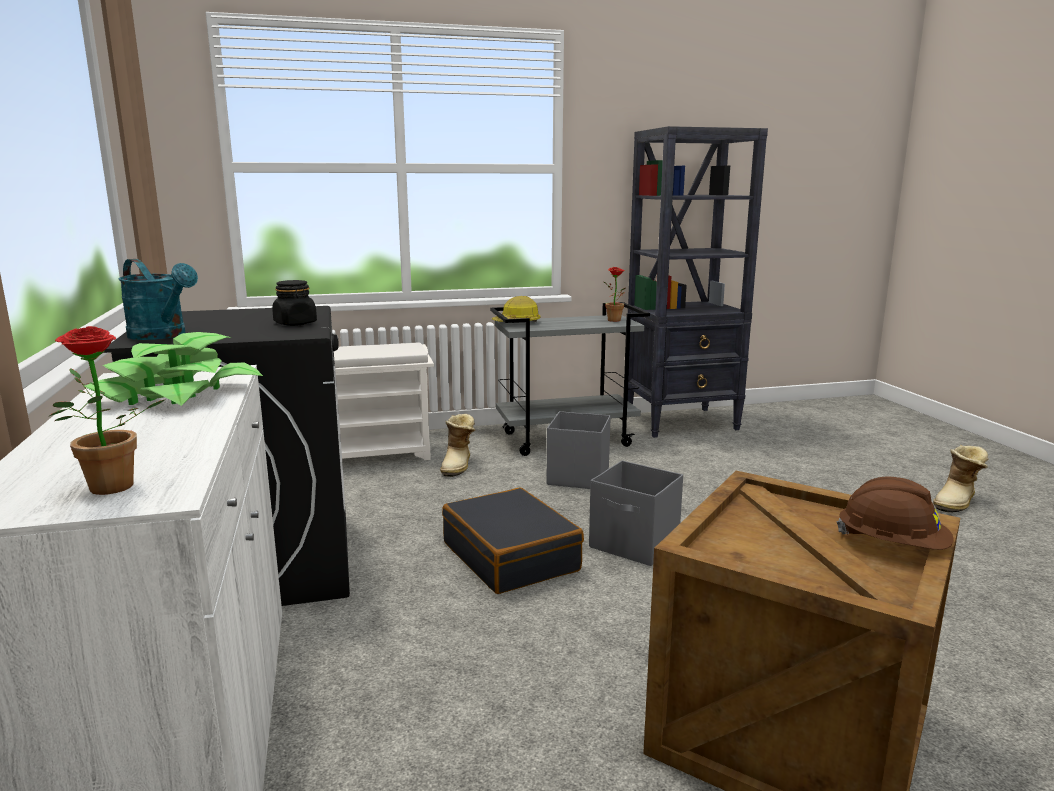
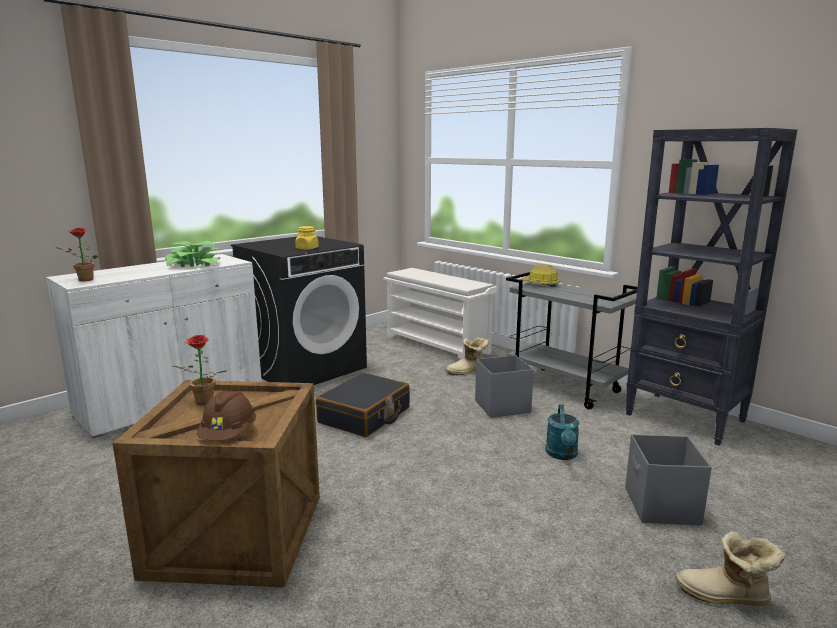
camera: 60 degrees right, 0 degrees up
turquoise watering can [118,259,198,340] -> turquoise watering can moved to [546,405,579,460]
black jar [272,280,317,326] -> yellow jar [295,226,319,250]
grey storage box [589,460,683,566] -> grey storage box moved to [625,434,712,526]
potted plant [603,267,625,322] -> potted plant moved to [172,335,226,405]

